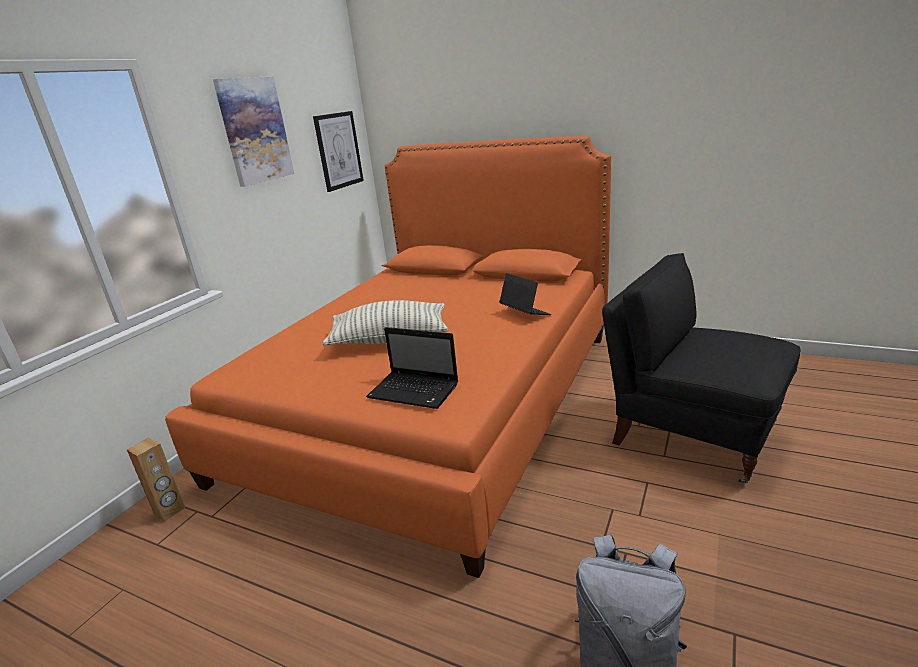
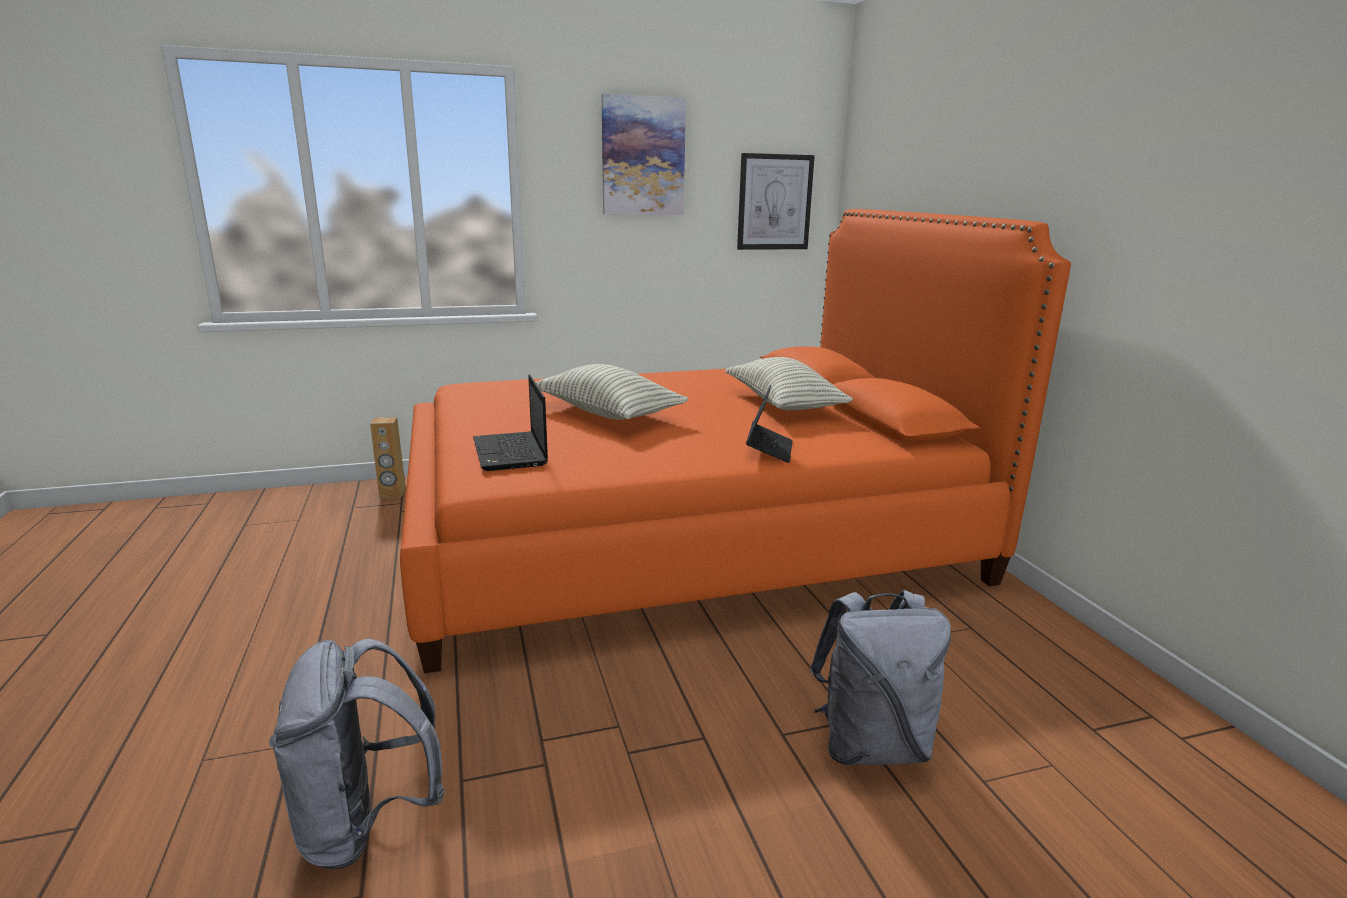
camera: 45 degrees right, 5 degrees down
black armchair [602,253,801,483] -> grey backpack [809,590,951,765]
none -> pillow [725,357,853,410]

